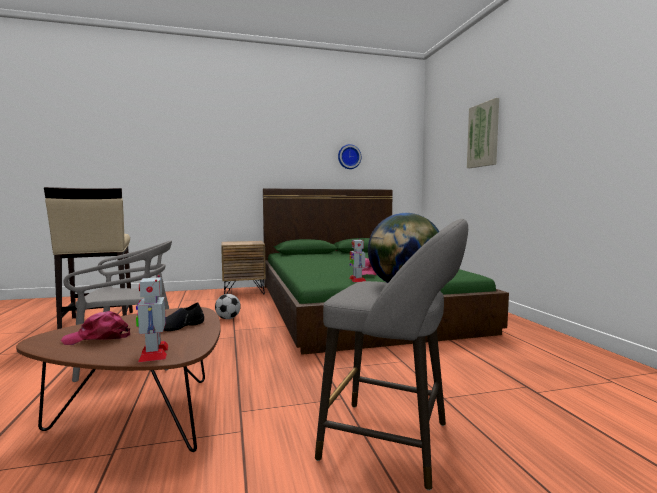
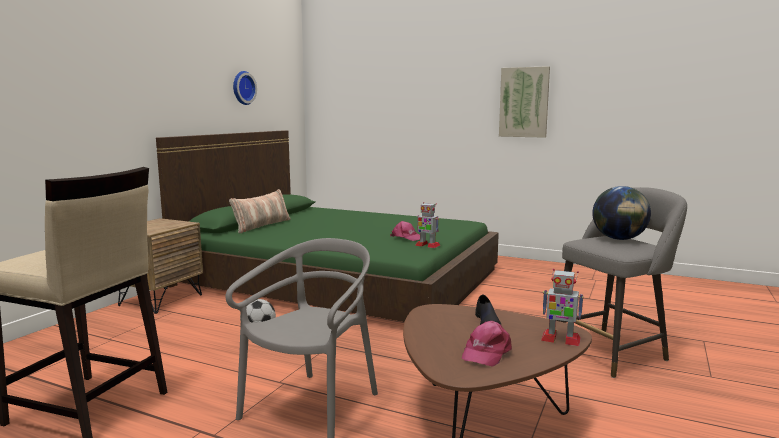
camera: 50 degrees left, 5 degrees up
picture [467,98,499,168] -> picture moved to [499,66,550,138]
none -> pillow [229,189,291,234]

